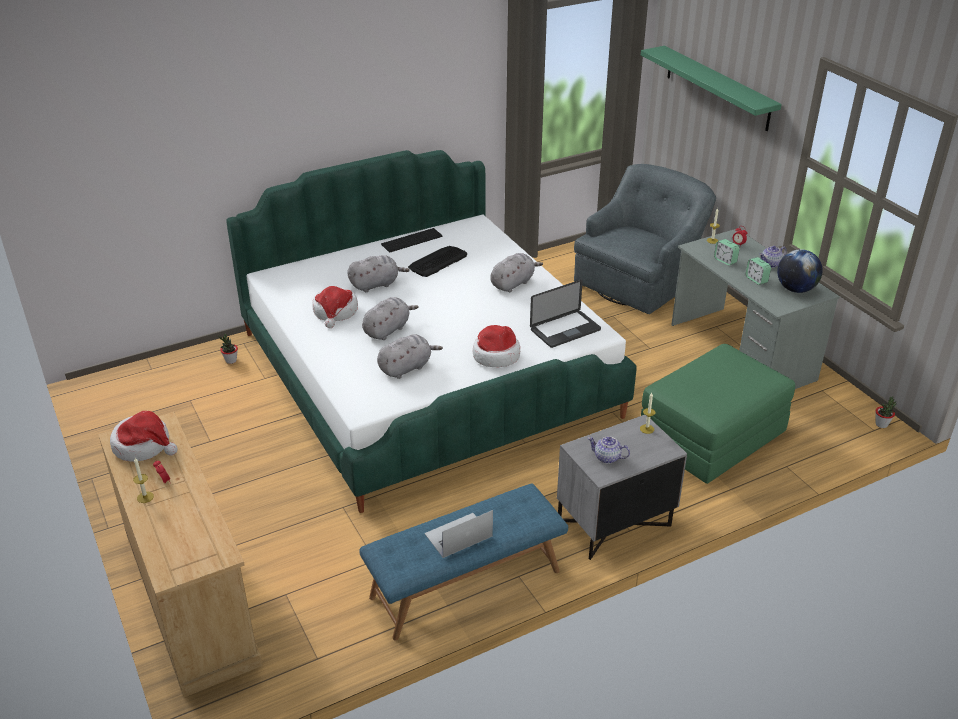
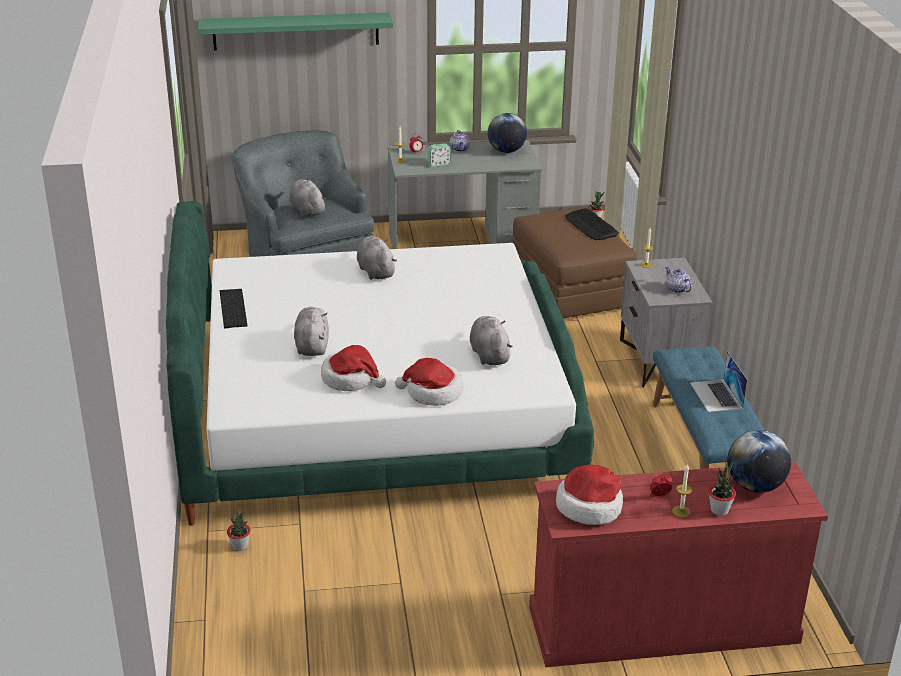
camera: 70 degrees left, 5 degrees down
beige dresser [98,412,263,697] -> red dresser [529,462,828,667]
grey plush toy [362,297,419,340] -> grey plush toy moved to [289,179,326,217]
keyboard [408,246,467,277] -> keyboard moved to [565,208,619,240]
hat [473,325,520,367] -> hat moved to [395,358,463,406]
laptop [530,280,601,348] -> none
teapot [588,436,630,464] -> teapot turned 105 degrees clockwise [665,266,692,293]
green ottoman [641,344,795,484] -> brown ottoman [513,207,637,318]
alarm clock [746,257,771,285] -> none
none -> potted plant [708,463,736,516]
none -> globe [727,430,791,493]

